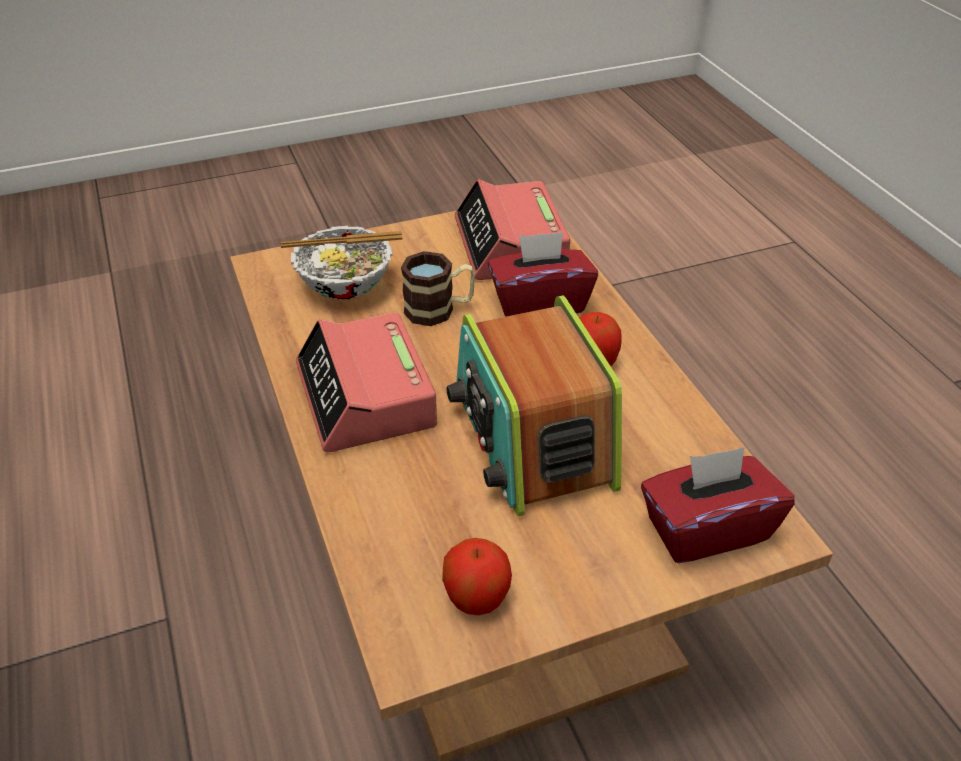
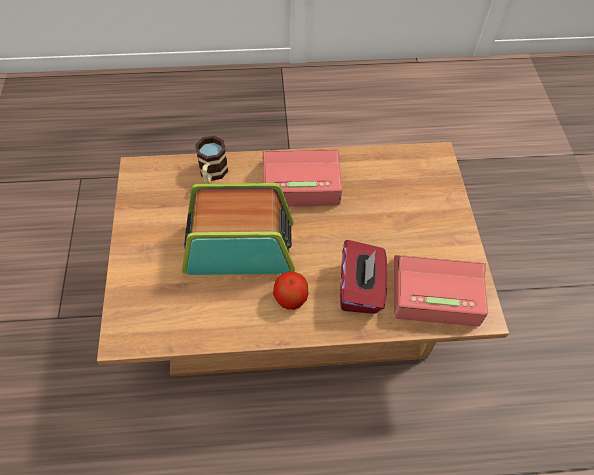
camera: 105 degrees right, 15 degrees up
bowl [281,226,403,300] -> none
mug [401,251,475,326] -> mug moved to [195,135,228,184]
apple [442,538,512,615] -> none
red tissue box [641,447,795,563] -> none

